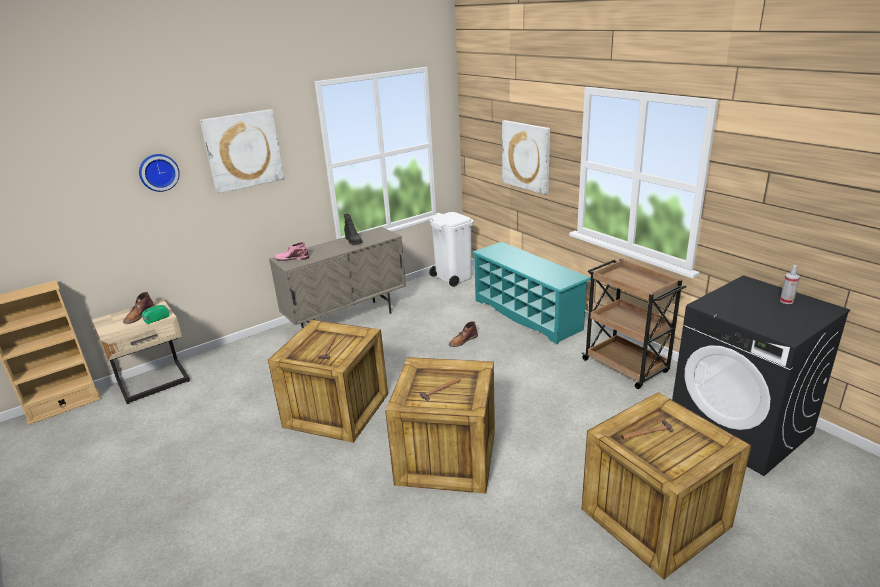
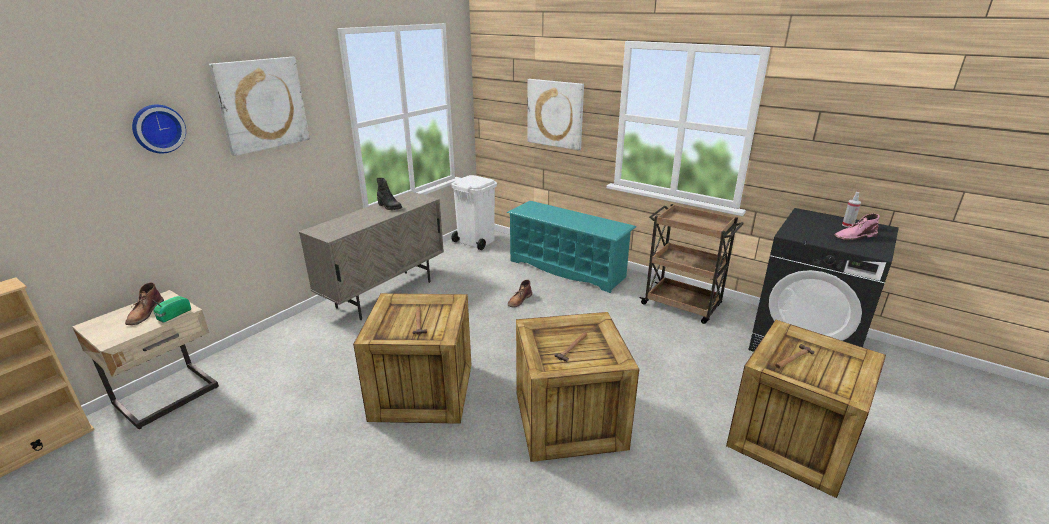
camera: 20 degrees left, 0 degrees up
pink boot [274,242,309,261] -> pink boot moved to [834,214,880,240]

